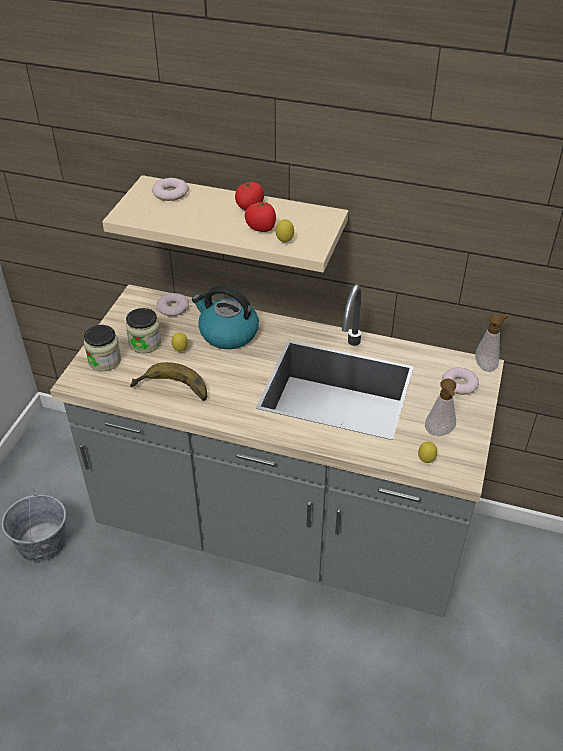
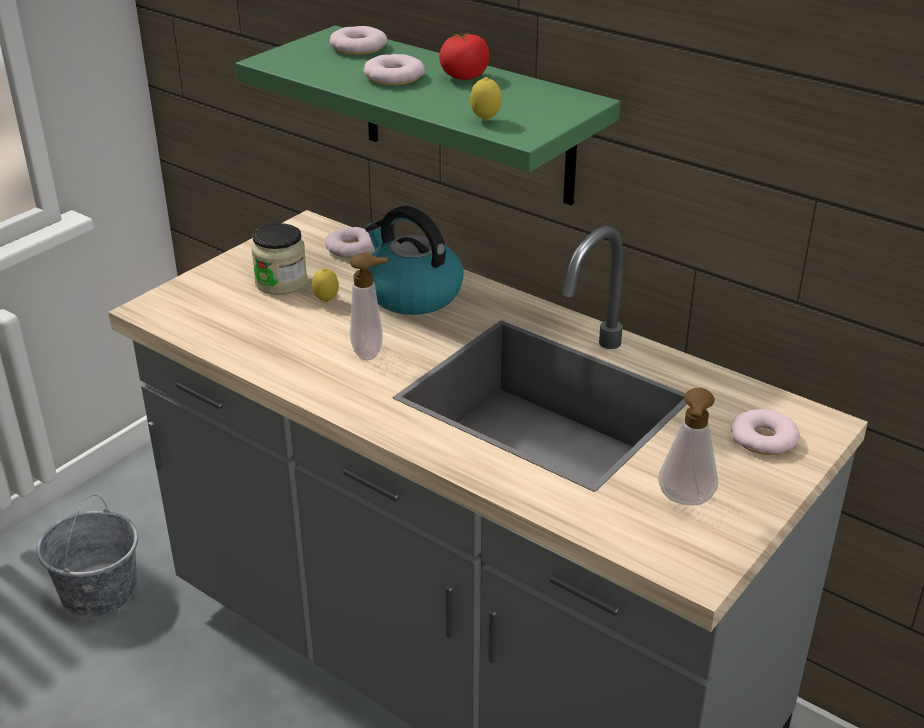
camera: 20 degrees right, 10 degrees down
jar [84,325,122,371] -> none
beige shelf [102,175,348,273] -> green shelf [236,26,620,206]
banana [130,362,207,401] -> none
tomato [245,200,276,232] -> none
lemon [418,441,437,463] -> none
soap dispenser [475,314,509,372] -> soap dispenser moved to [350,253,387,360]
none -> donut [363,54,425,85]

